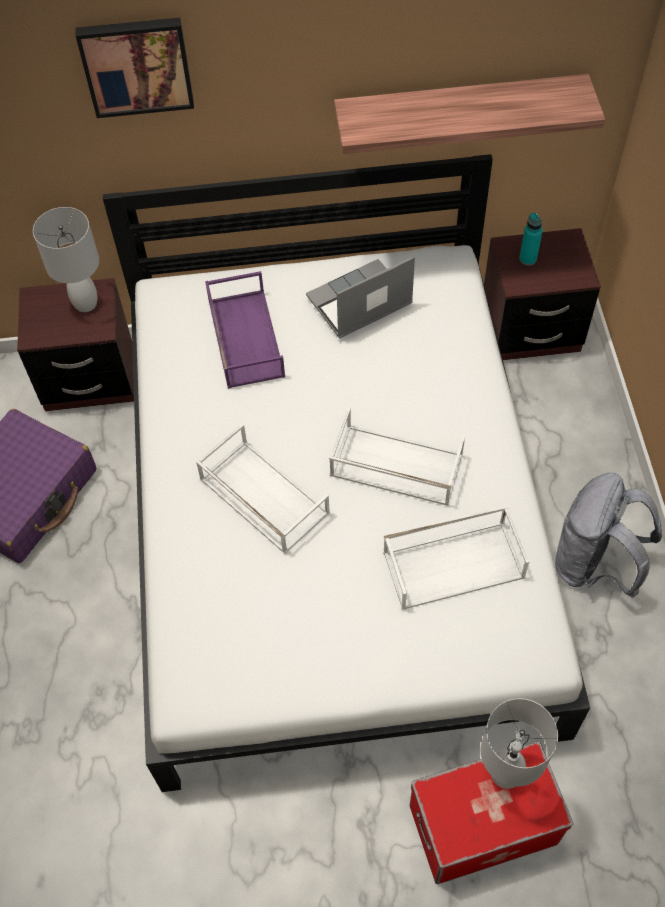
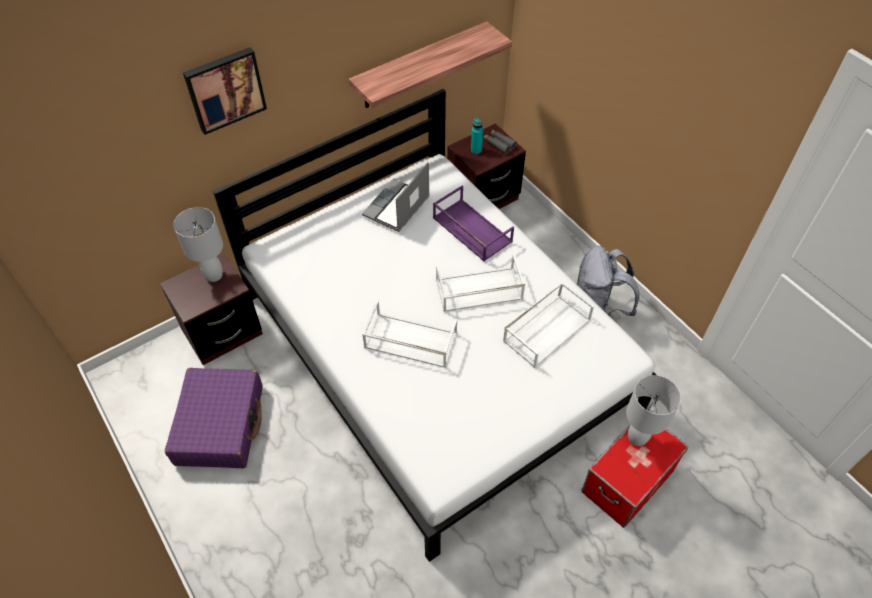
camera: 30 degrees left, 5 degrees down
purple tray [205,271,285,389] -> purple tray moved to [433,186,514,262]
none -> grey binoculars [483,129,517,154]

